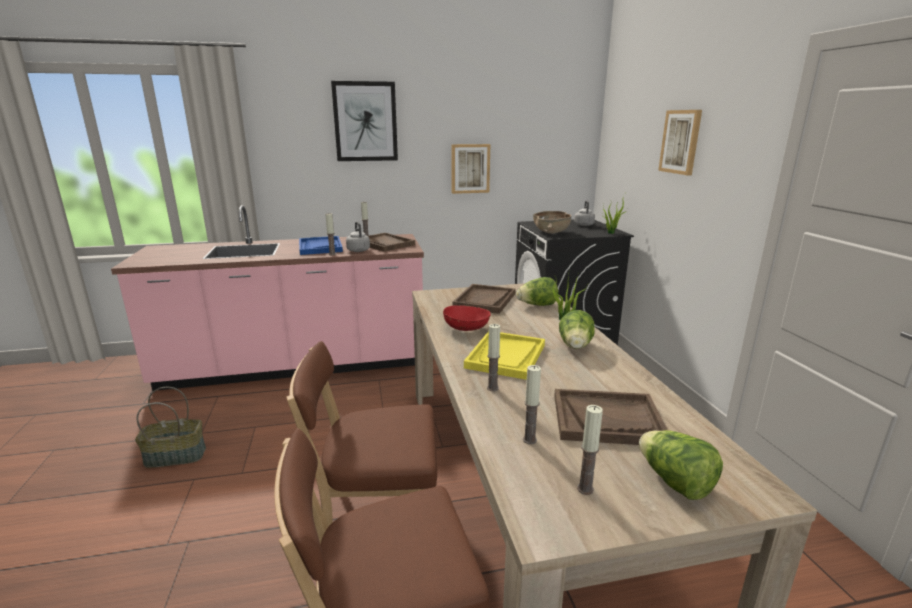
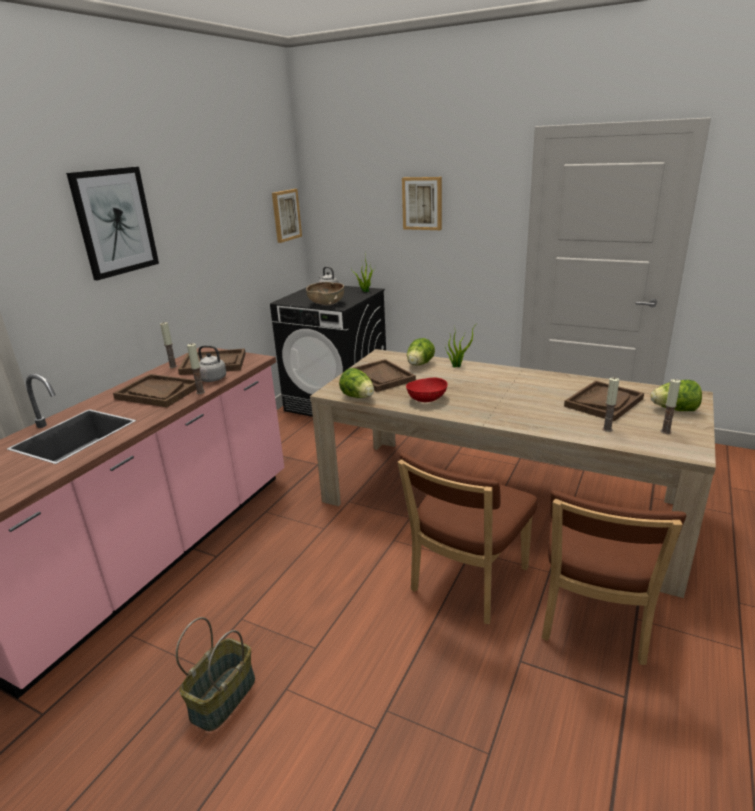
camera: 50 degrees left, 5 degrees up
blue tray [299,236,343,255] -> brown tray [113,374,196,407]
picture [451,144,490,194] -> picture moved to [272,189,302,243]
yellow tray [464,331,545,380] -> none
candle [487,324,500,391] -> none
lettuce [559,310,595,349] -> lettuce moved to [339,368,374,398]

